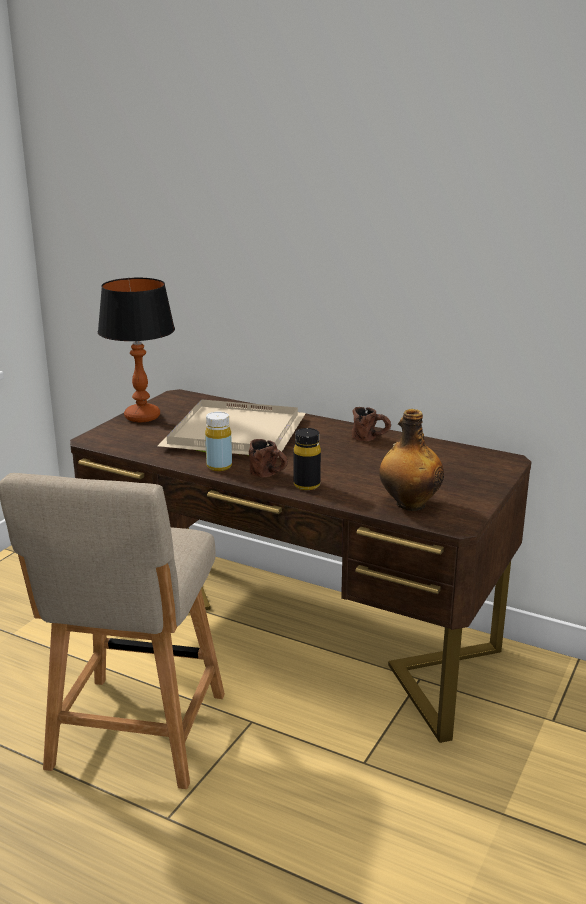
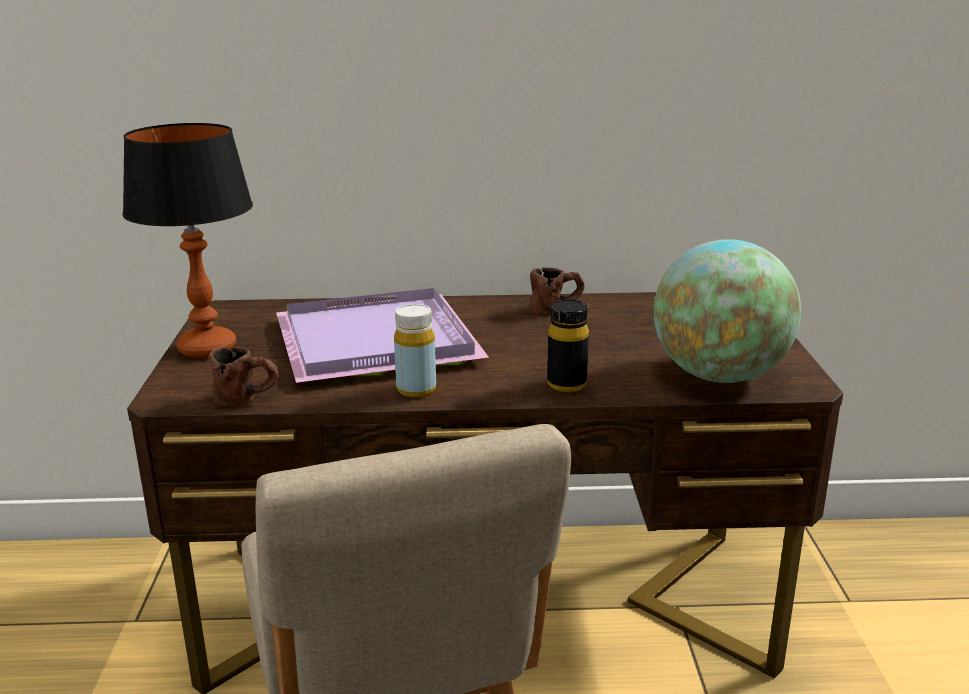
camera: 30 degrees left, 0 degrees up
beige tray [158,399,306,455] -> purple tray [276,288,489,383]
brown mug [249,439,288,478] -> brown mug moved to [208,347,278,406]
bottle [379,409,444,511] -> globe [653,239,801,383]

